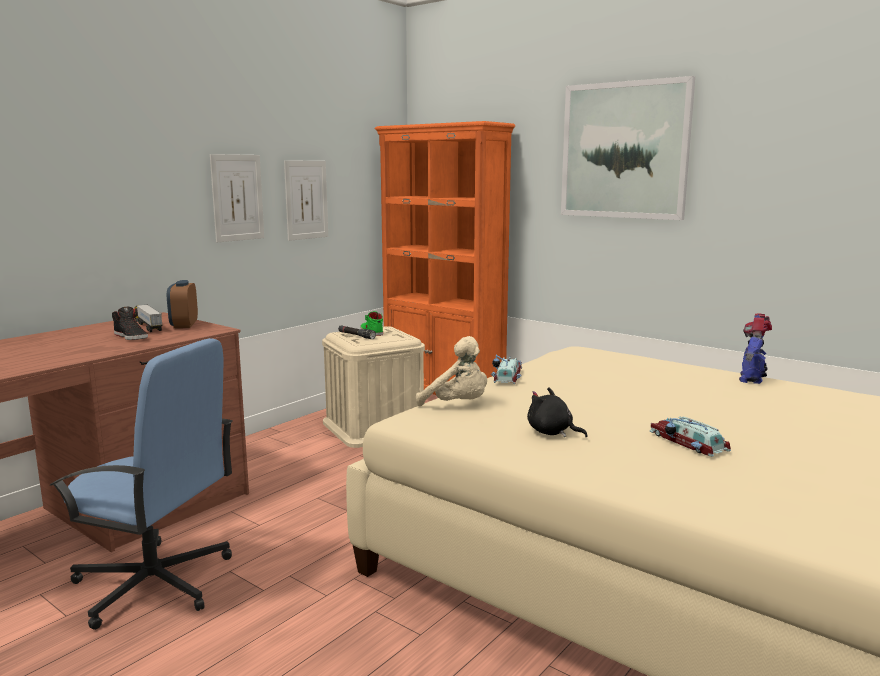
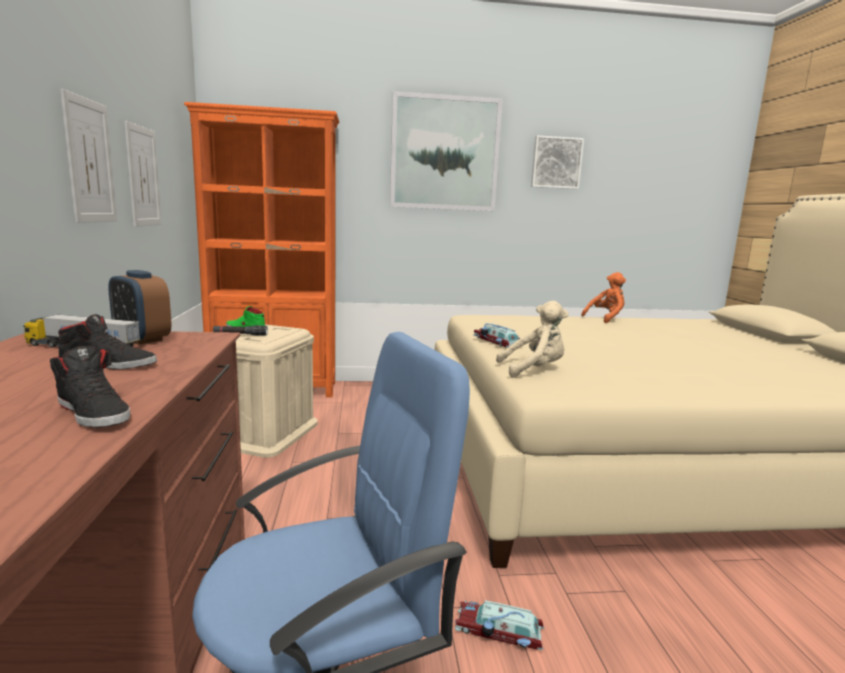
camera: 45 degrees left, 0 degrees up
black plush toy [527,387,588,437] -> none
toy car [650,416,731,457] -> toy car moved to [455,600,545,650]
toy robot [739,314,772,384] -> orange plush toy [581,272,626,323]
none -> black shoe [50,346,131,428]
none -> picture [531,135,584,189]

